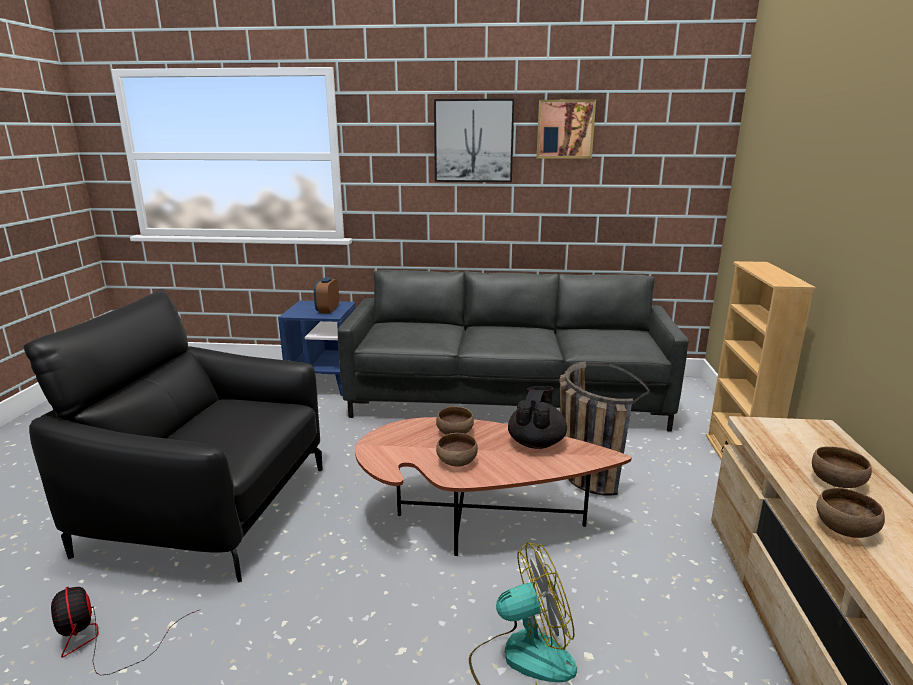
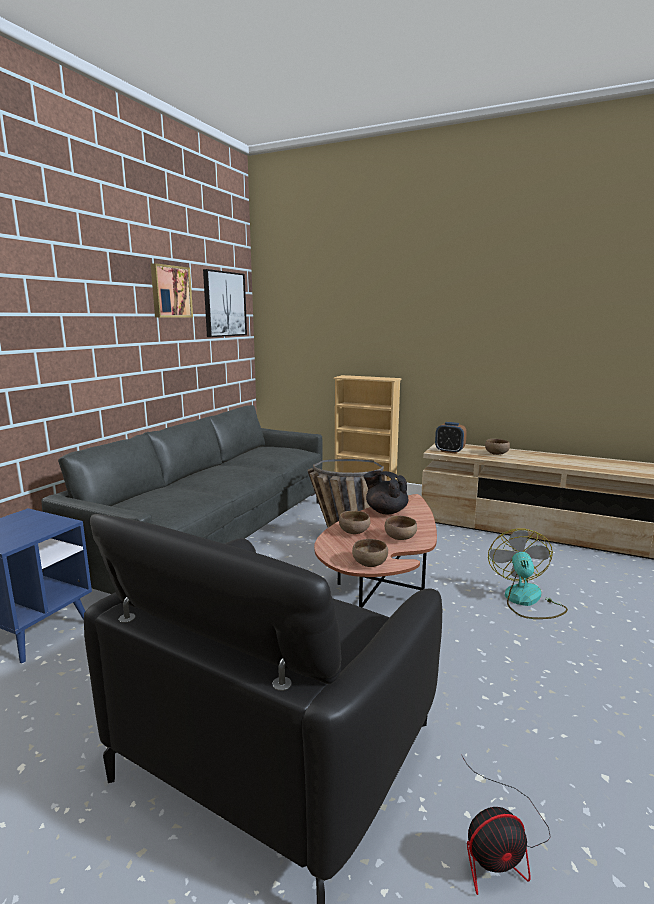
camera: 70 degrees left, 5 degrees down
alarm clock [314,277,339,314] -> alarm clock moved to [435,422,467,454]
picture [434,99,514,182] -> picture moved to [203,269,247,337]
brown bowl [817,488,885,538] -> brown bowl moved to [352,539,388,567]

